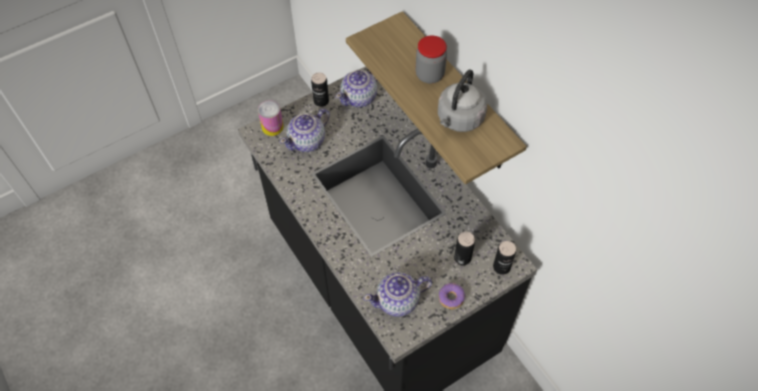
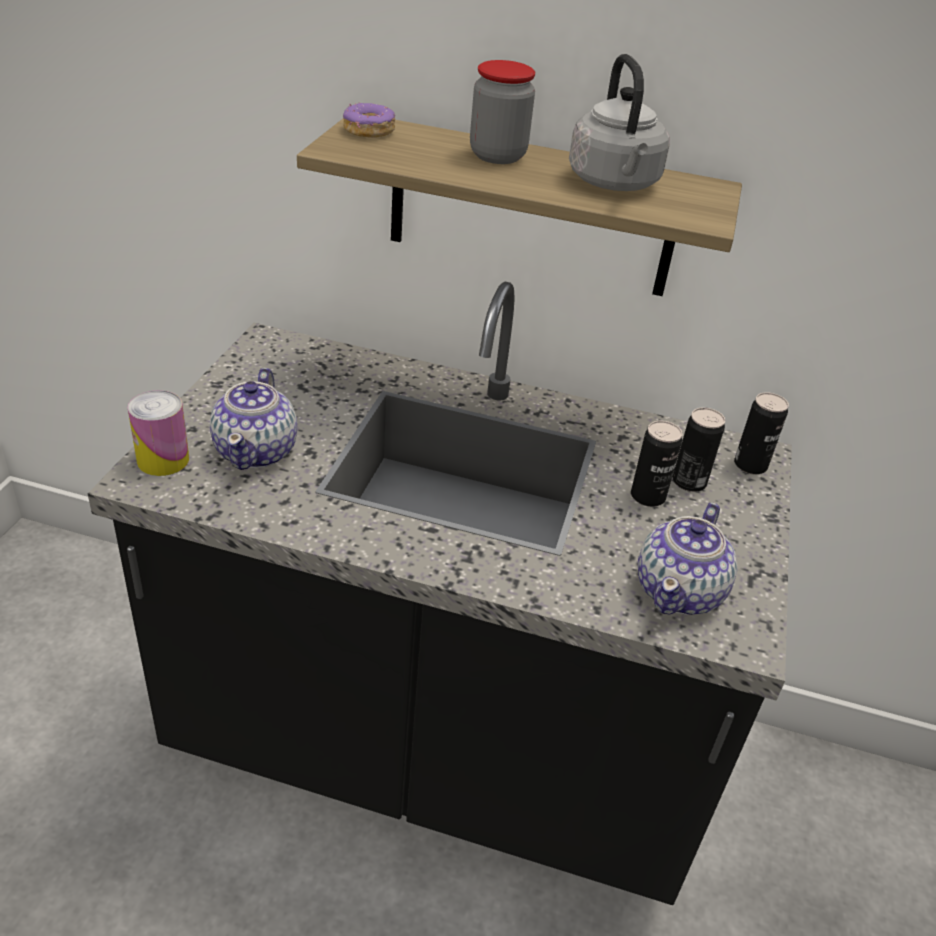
camera: 45 degrees left, 20 degrees down
can [311,72,329,107] -> can moved to [631,421,683,507]
teapot [336,70,377,107] -> none
donut [439,283,465,309] -> donut moved to [343,103,395,138]

